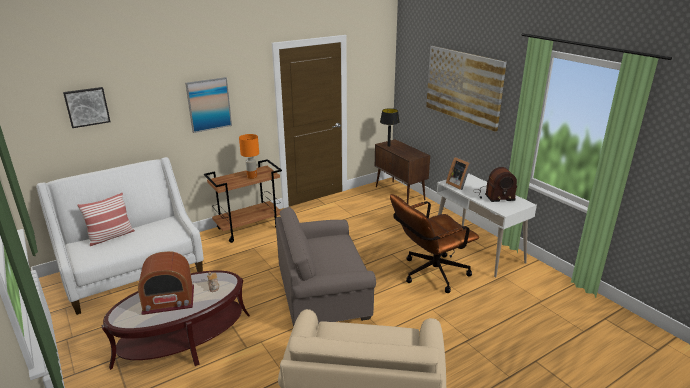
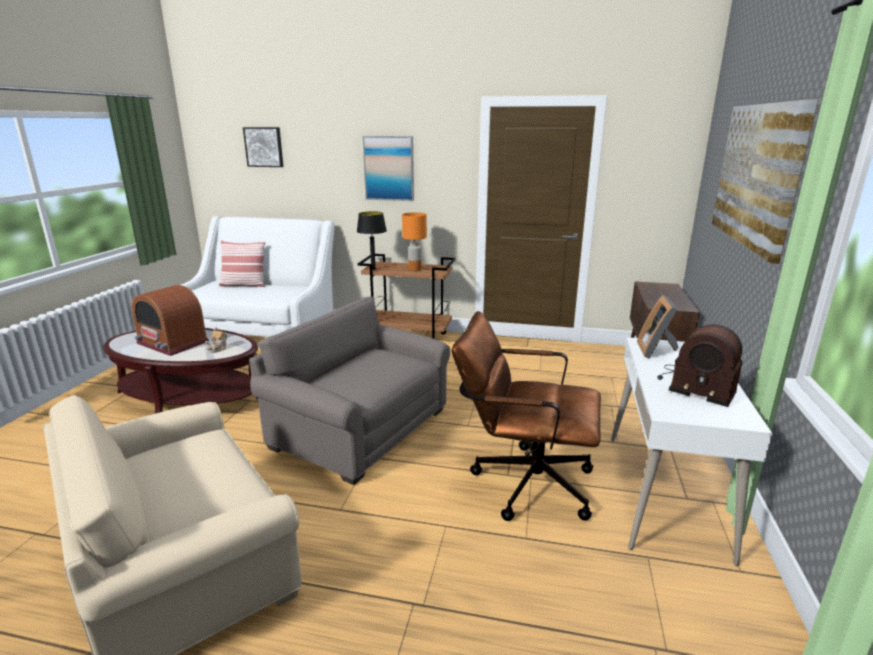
camera: 45 degrees right, 5 degrees down
black table lamp [380,108,400,147] -> black table lamp moved to [357,211,387,270]

